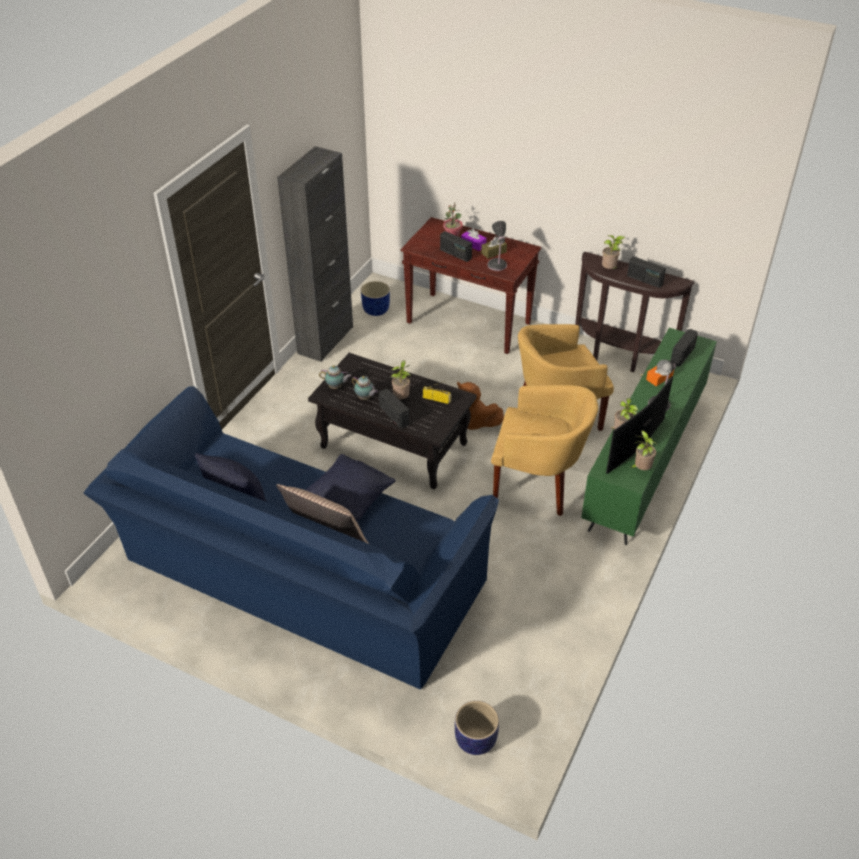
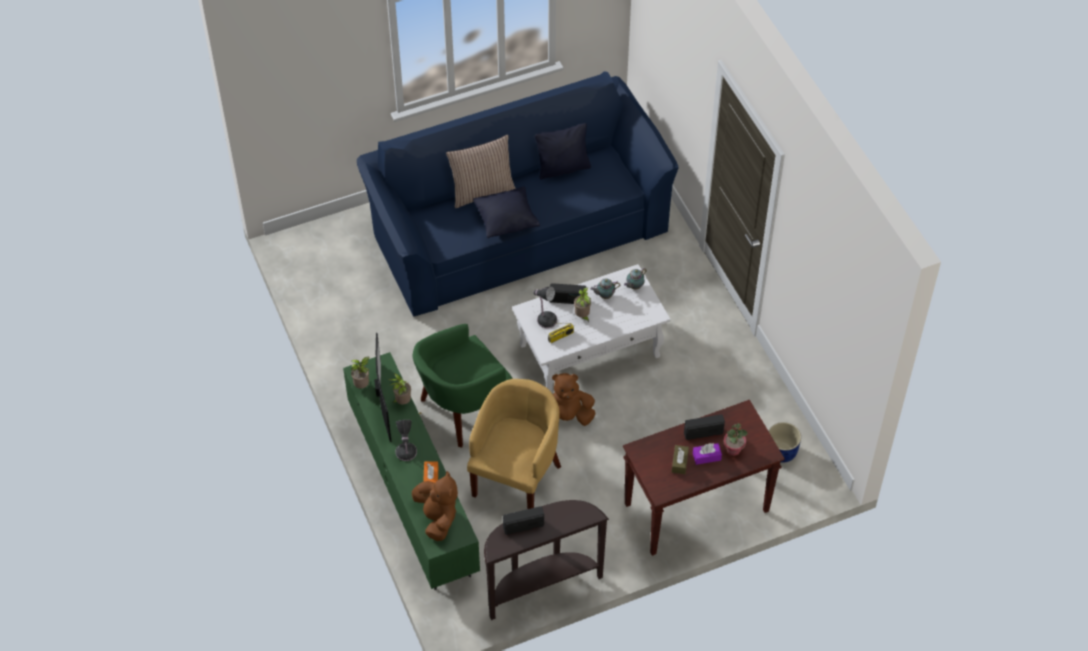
camera: 130 degrees right, 10 degrees up
black cabinet [277,146,353,362] -> none
black coffee table [308,353,477,489] -> white coffee table [512,264,670,392]
planter [455,701,499,755] -> none
table lamp [487,221,507,271] -> table lamp moved to [533,287,557,328]
yellow armchair [491,385,598,516] -> green armchair [413,324,513,447]
potted plant [602,235,625,269] -> none
radio [671,329,698,367] -> brown plush toy [412,471,458,541]

